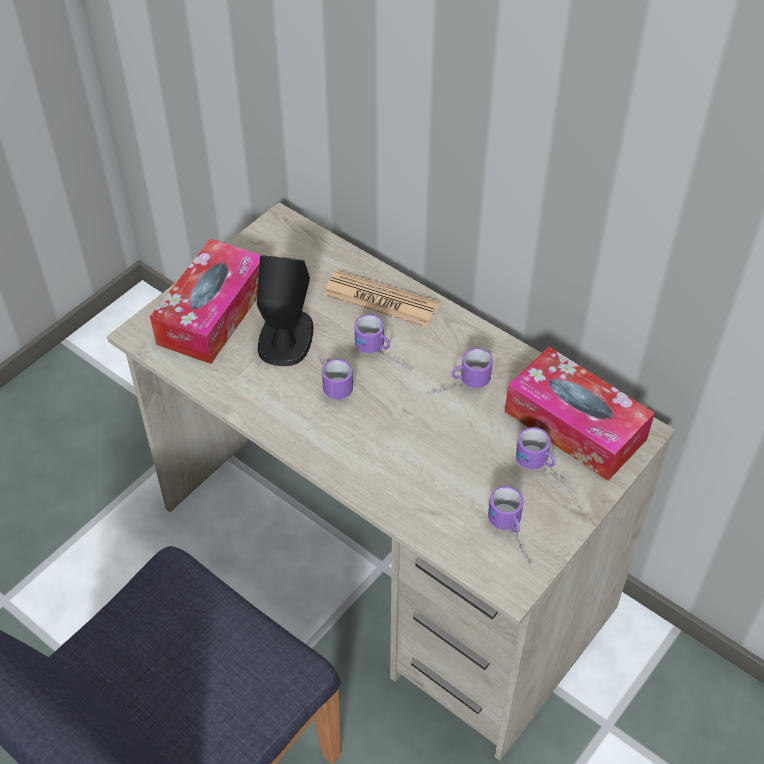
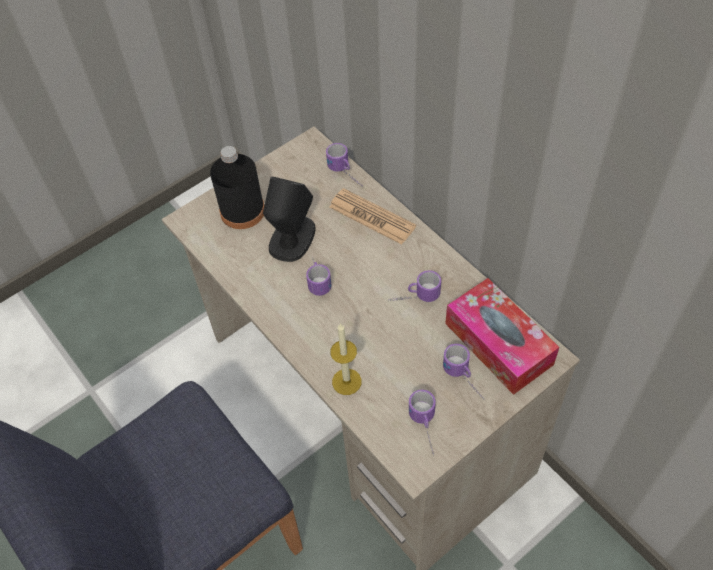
camera: 15 degrees right, 5 degrees up
tissue box [150,238,263,364] -> black bottle [210,146,264,229]
mug [354,314,411,371] -> mug moved to [326,143,363,188]
none -> candle [330,323,362,395]

